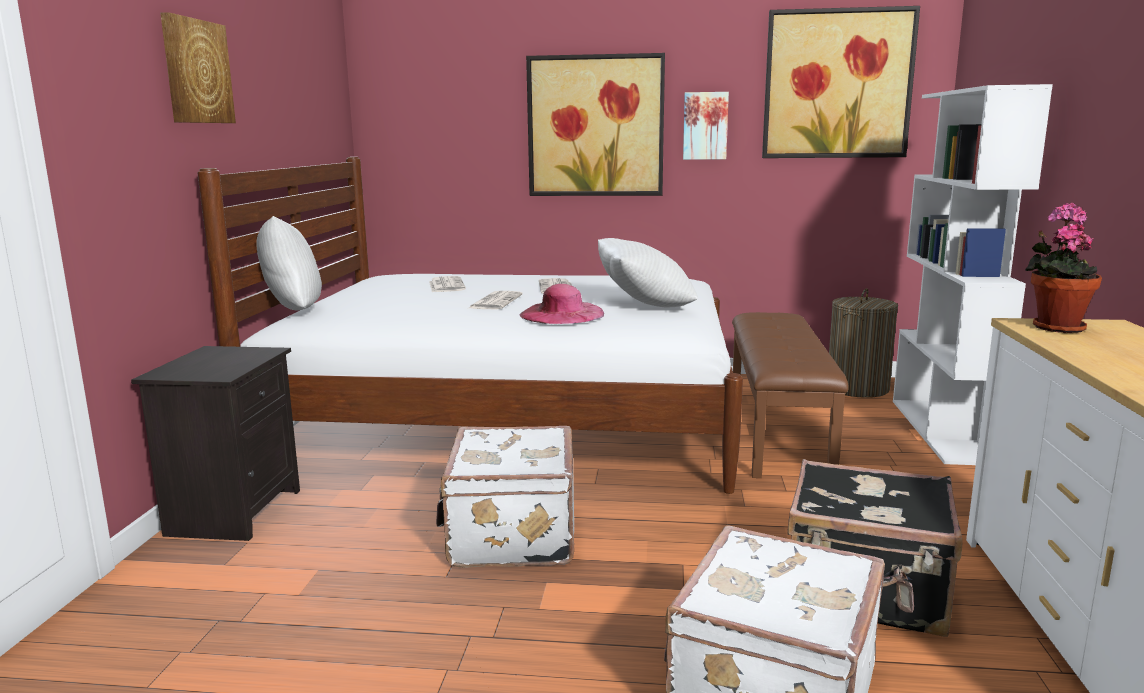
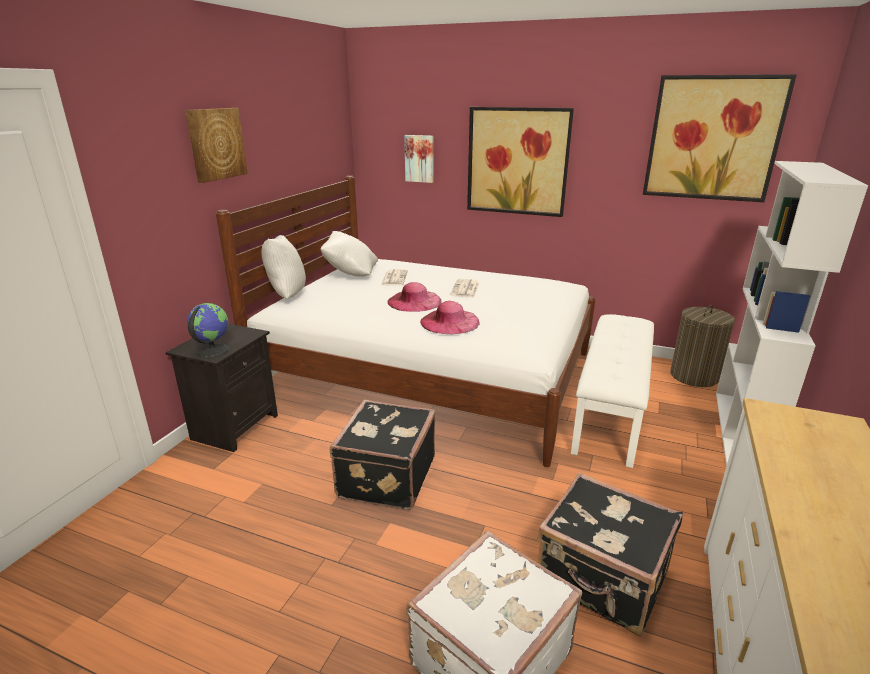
camera: 15 degrees right, 10 degrees up
white suitcase [436,426,574,568] -> black suitcase [330,400,435,510]
newspaper [469,291,523,309] -> pink hat [387,282,442,312]
white pillow [598,238,698,307] -> white pillow moved to [320,231,378,277]
picture [683,92,729,160] -> picture moved to [404,135,433,183]
brown bench [732,312,849,478] -> white bench [571,314,654,468]
potted plant [1025,203,1102,333] -> none
none -> globe [187,303,229,358]

